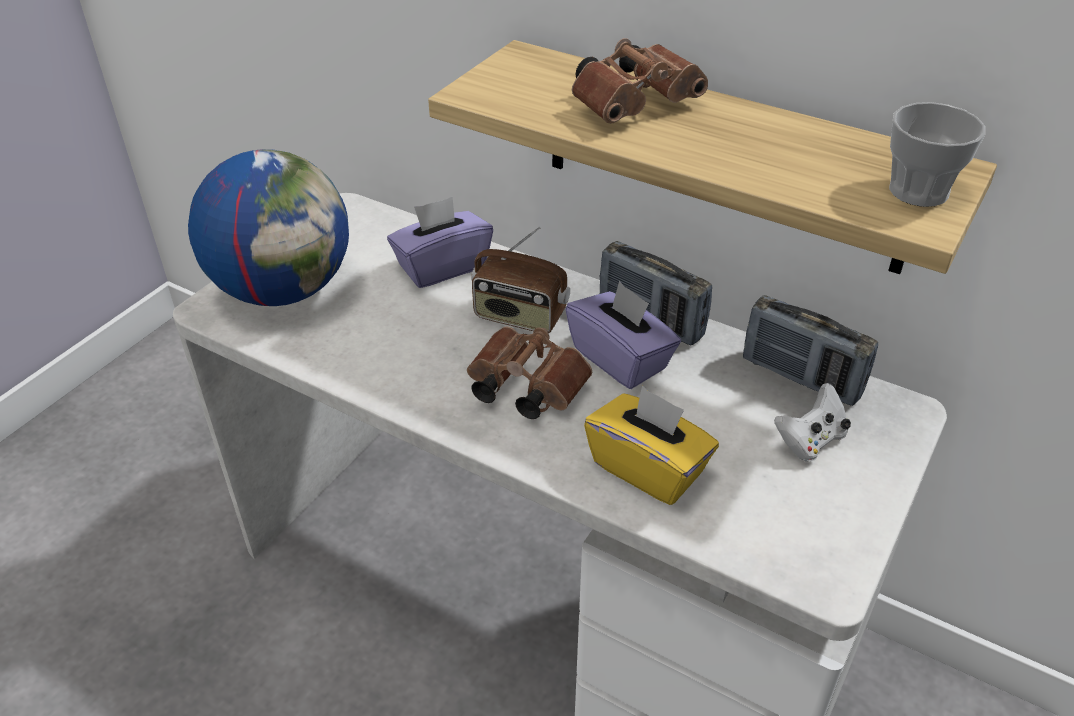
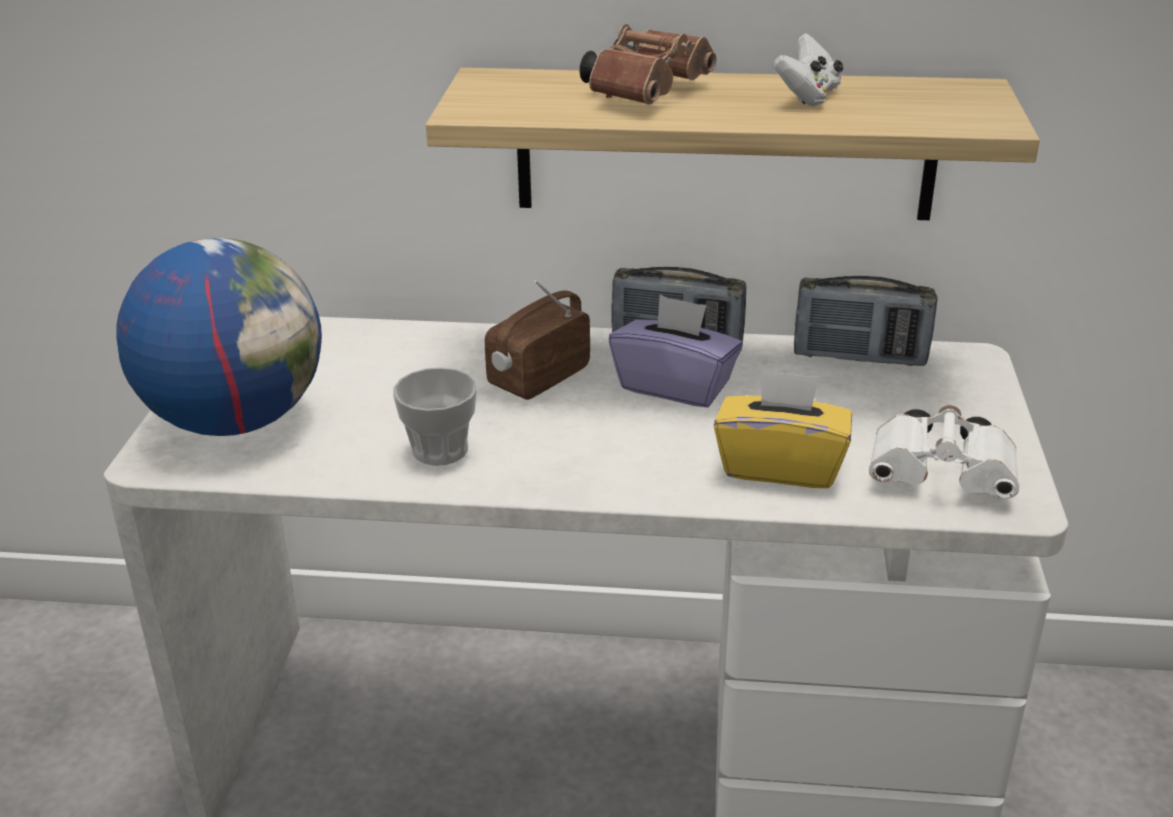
camera: 25 degrees left, 10 degrees down
purple tissue box [387,197,493,288] -> none
brown binoculars [467,326,592,419] -> none
radio [471,227,570,333] -> radio turned 135 degrees clockwise [485,280,590,400]
white game controller [774,383,851,462] -> white game controller moved to [773,33,843,106]
cup [889,102,985,207] -> cup moved to [393,367,477,465]
none -> white binoculars [869,405,1019,499]

